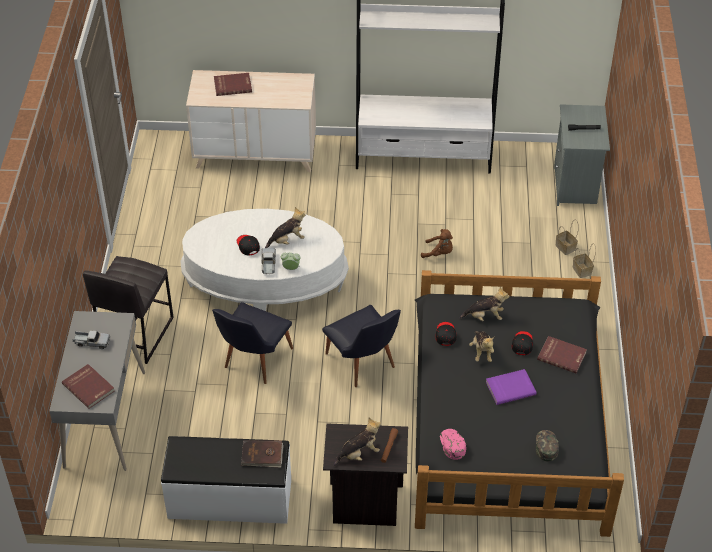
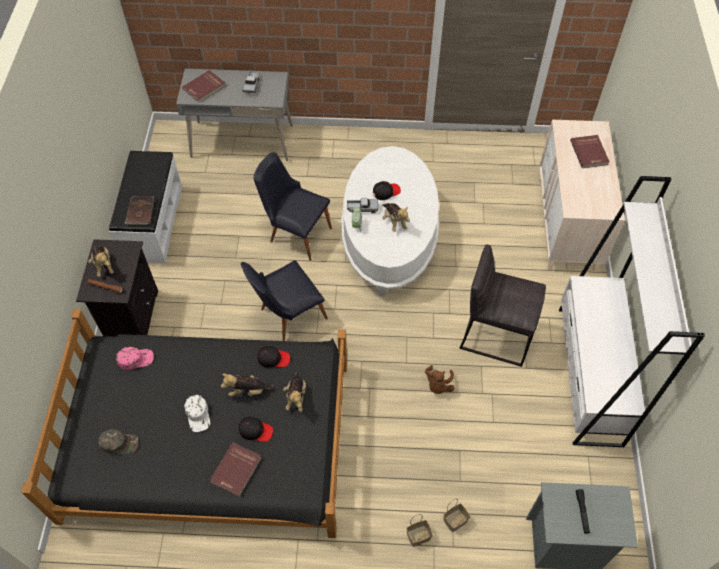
camera: 90 degrees right, 10 degrees up
grey stool [83,256,174,364] -> grey stool moved to [459,244,546,367]
purple book [486,369,537,405] -> white cap [184,395,210,432]

